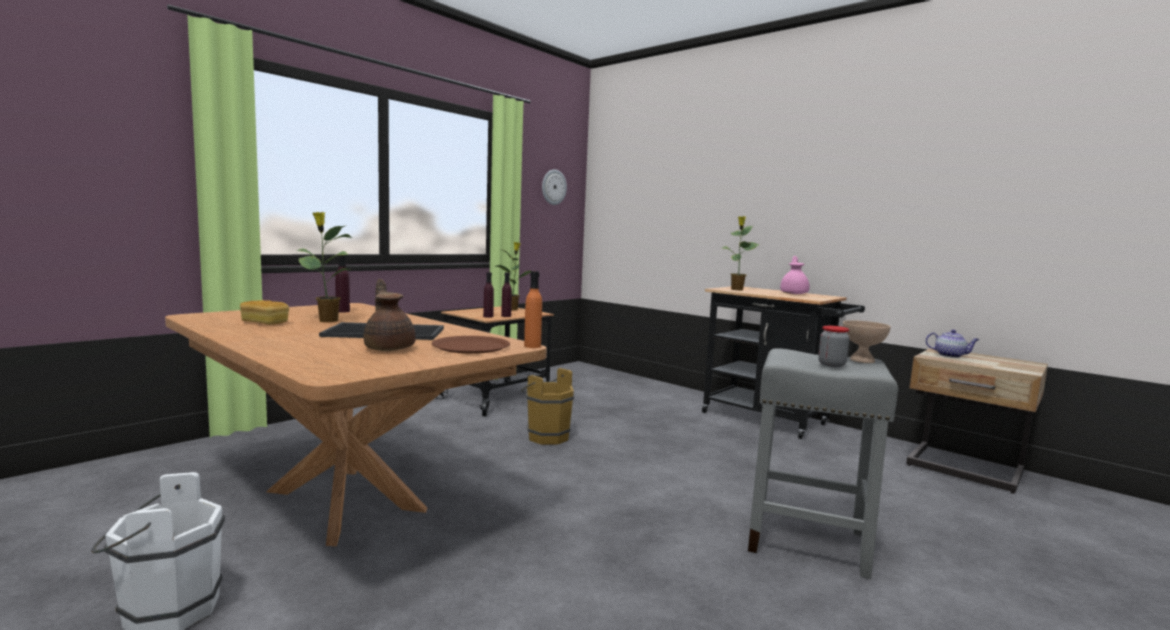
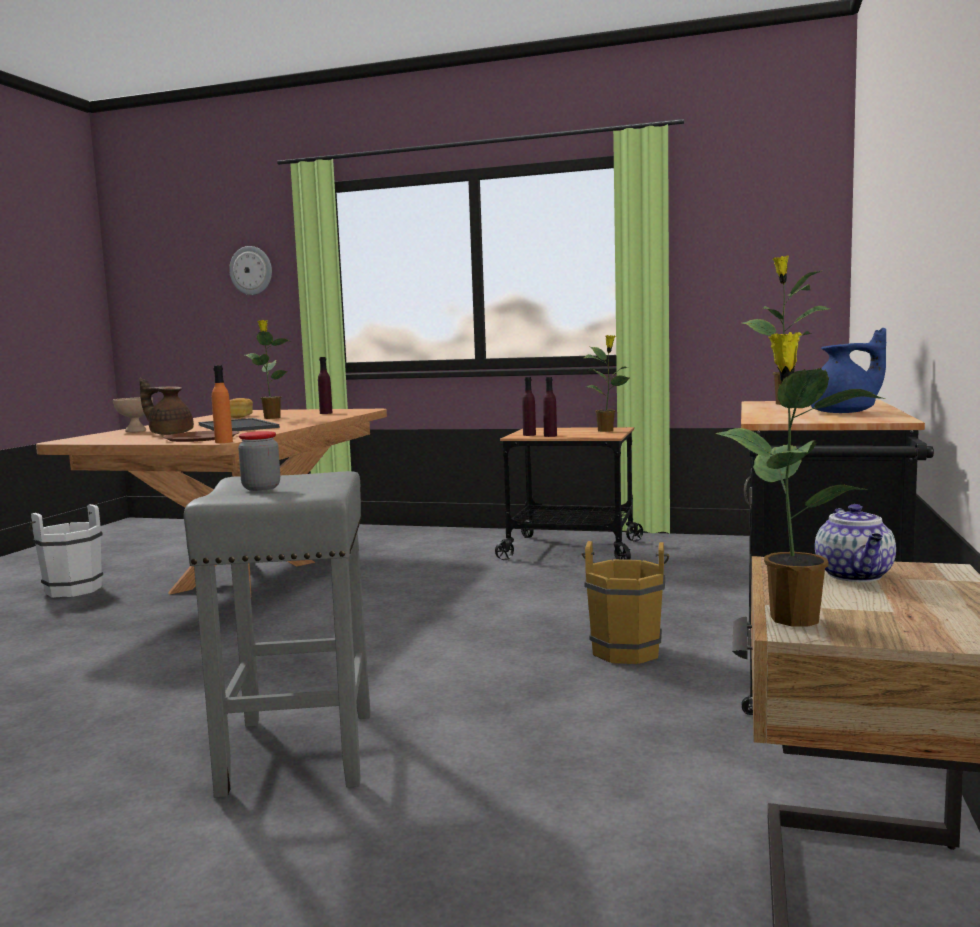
camera: 65 degrees right, 0 degrees up
brown teapot [363,279,416,351] -> brown teapot turned 105 degrees counterclockwise [139,378,194,435]
brown bucket [521,368,574,445] -> brown bucket moved to [582,541,669,664]
wall clock [542,170,567,205] -> wall clock moved to [229,246,272,295]
pink teapot [780,256,809,294] -> blue teapot [811,328,886,413]
beige bowl [843,320,891,363] -> beige bowl moved to [113,397,153,432]
none -> potted plant [715,332,885,627]

